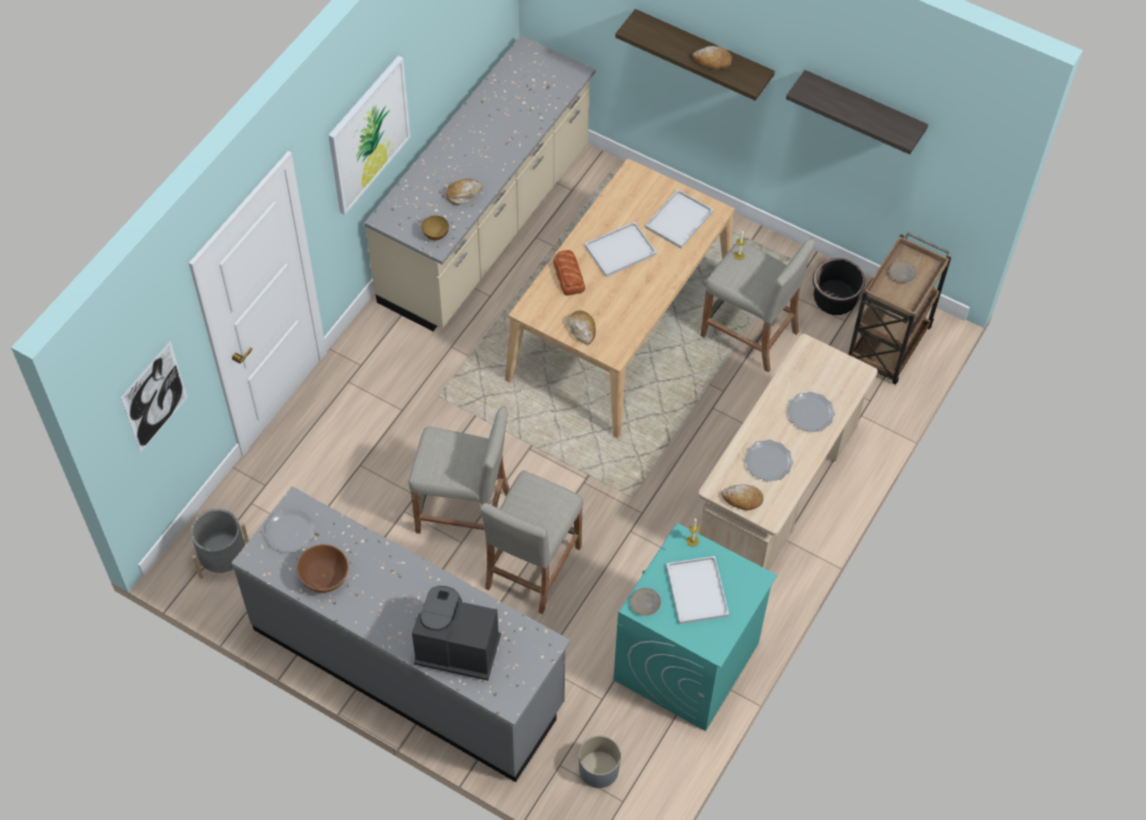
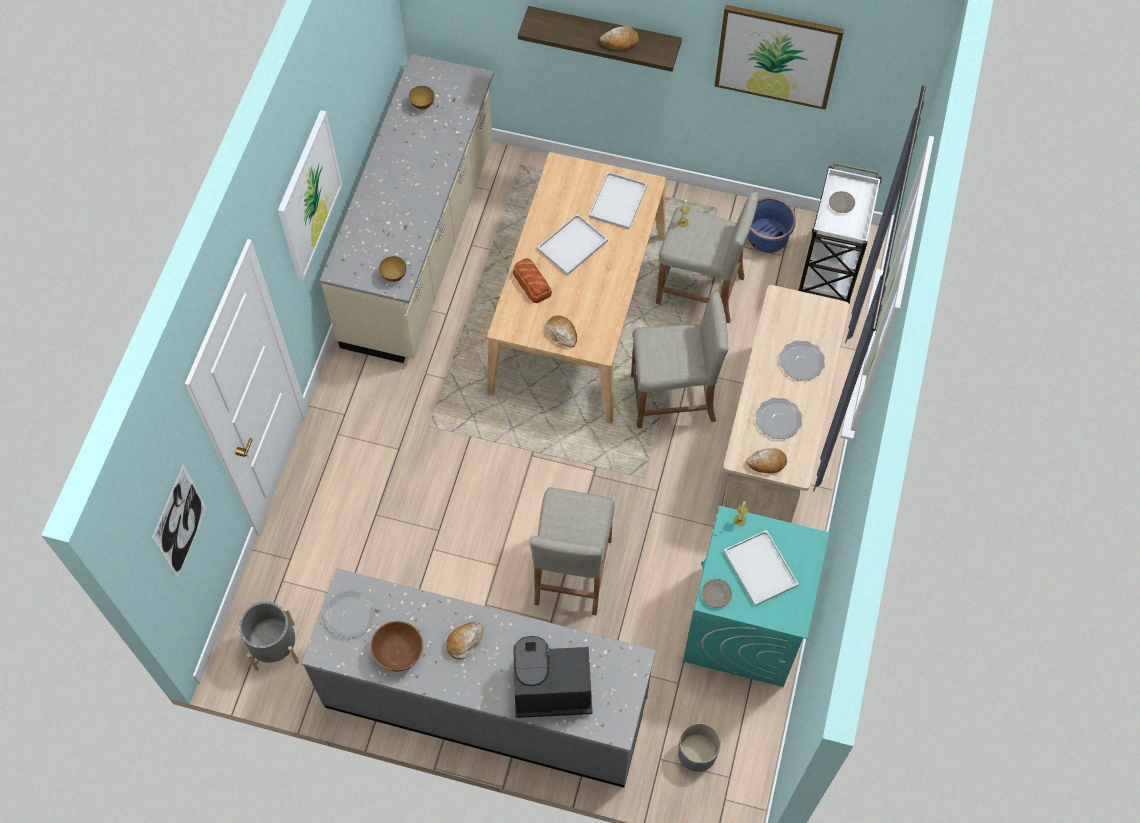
camera: 15 degrees left, 5 degrees up
beige stool [408,406,510,534] -> beige stool moved to [631,291,728,428]
bread [446,179,482,205] -> bread moved to [446,623,484,659]
shelf [786,70,928,155] -> picture [715,5,844,110]
black planter [813,258,865,315] -> blue planter [748,197,796,253]
brown cart [848,232,951,385] -> white cart [798,162,882,304]
none -> bowl [409,86,434,109]

